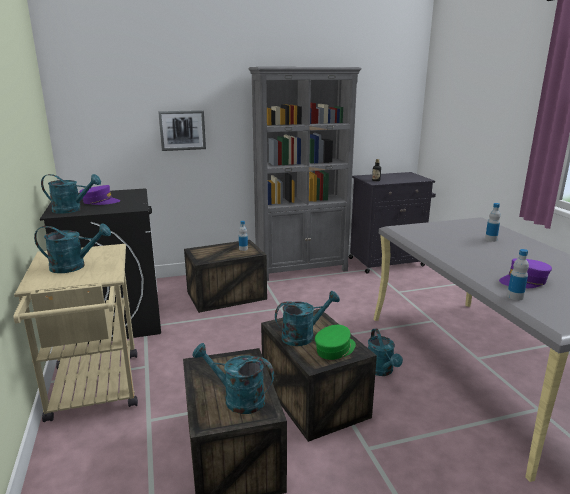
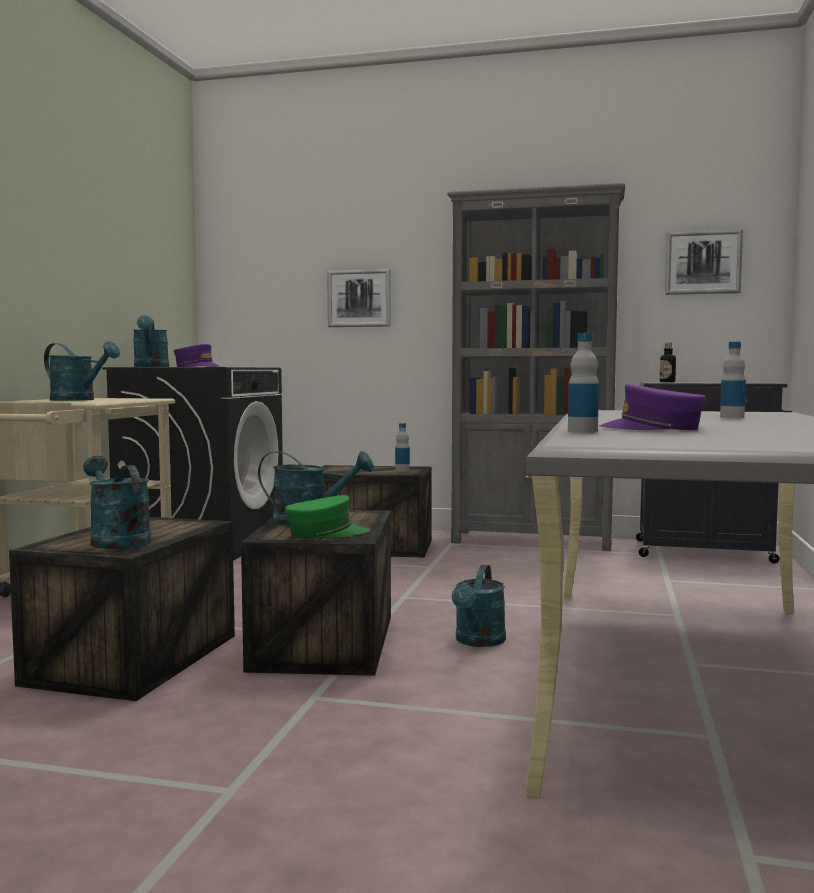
camera: 30 degrees right, 15 degrees down
turquoise watering can [41,174,101,214] -> turquoise watering can turned 45 degrees clockwise [133,315,169,367]
none -> picture [665,229,743,295]

